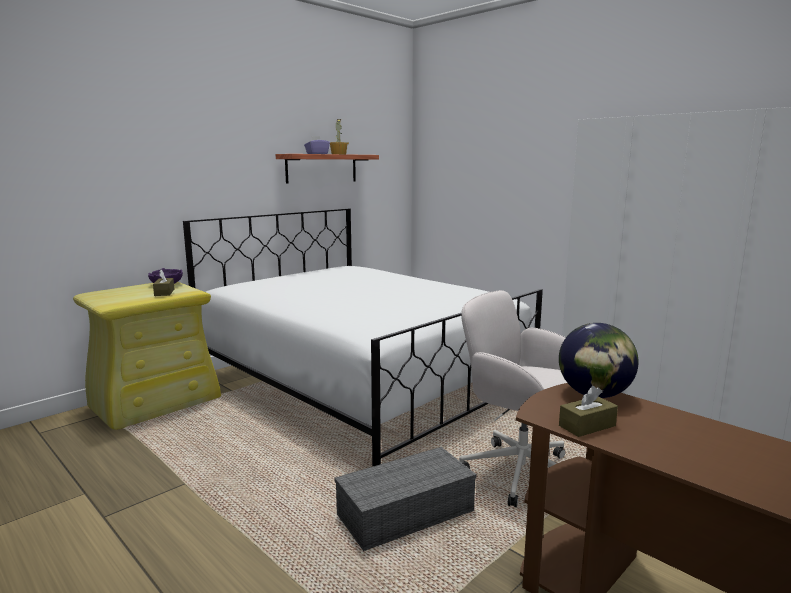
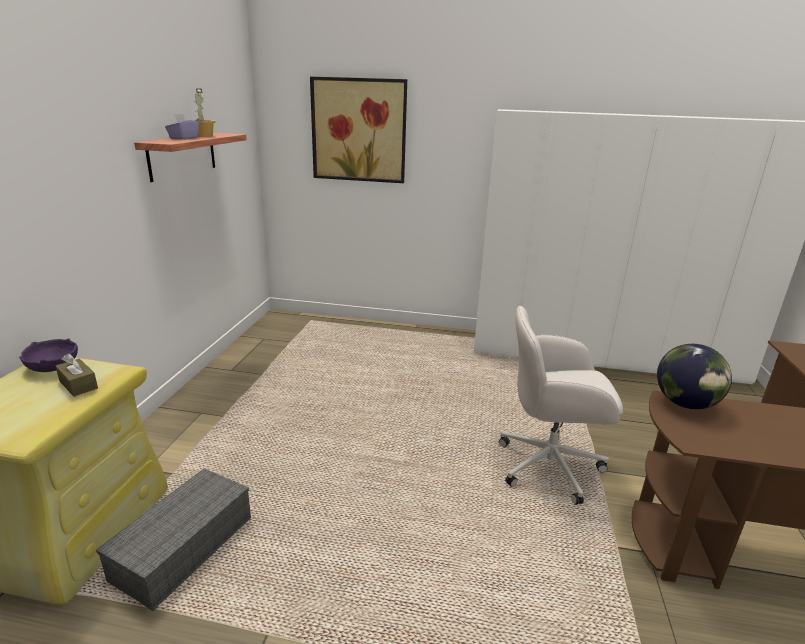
camera: 35 degrees left, 10 degrees up
white bed [183,209,543,467] -> none
grey storage box [335,447,476,551] -> grey storage box moved to [96,468,251,612]
brown tissue box [559,386,618,437] -> none
none -> picture [310,77,407,183]

